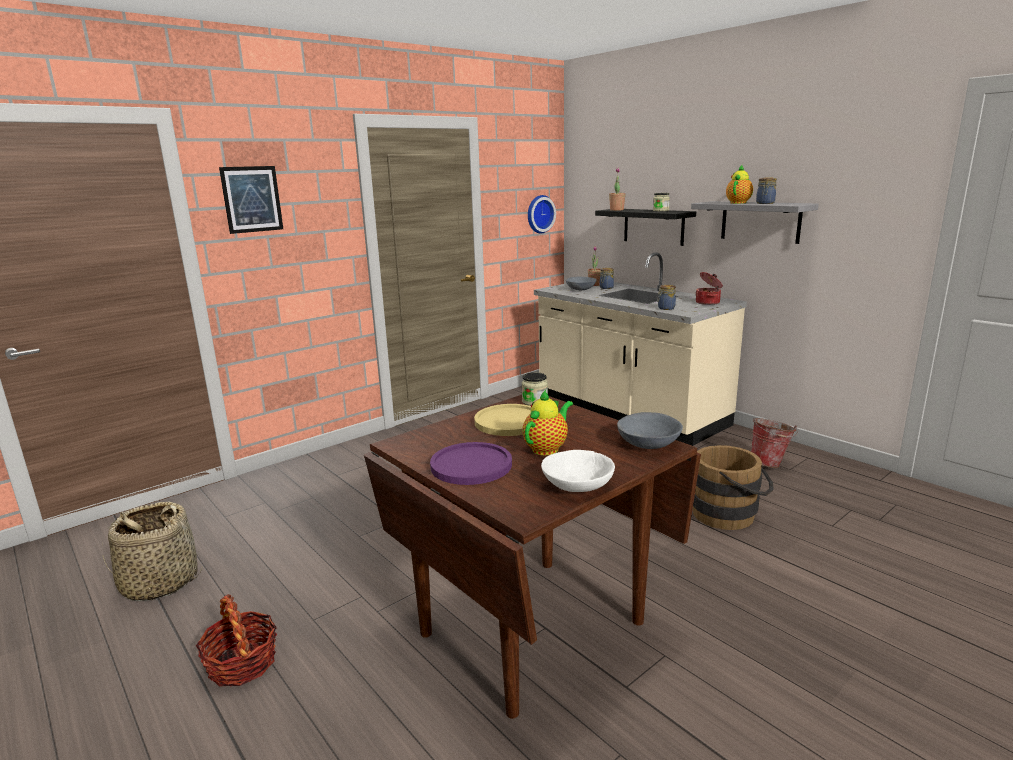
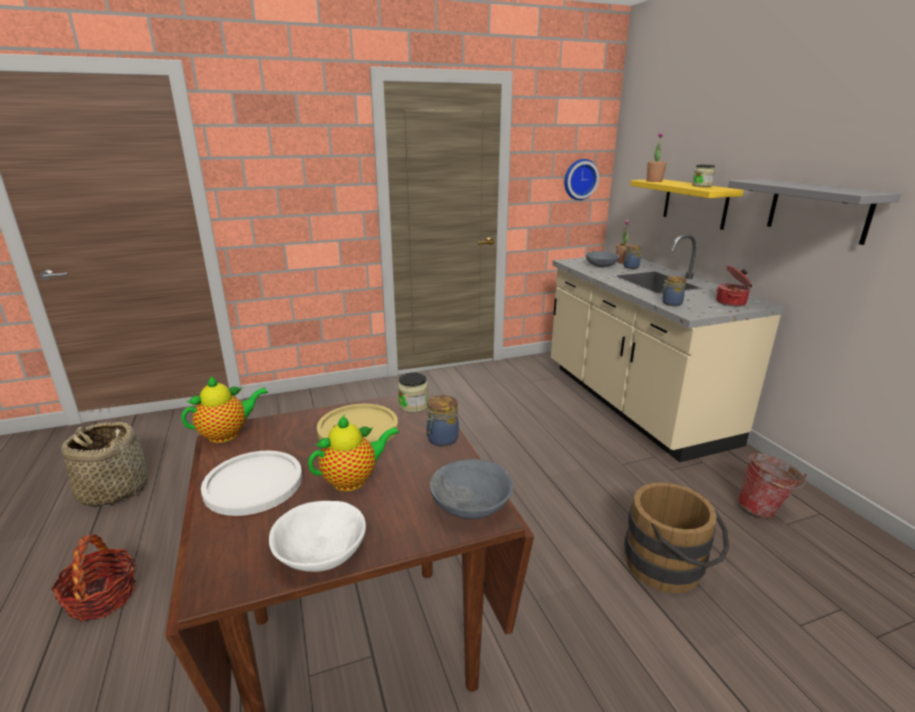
camera: 20 degrees right, 5 degrees up
picture [219,166,283,234] -> none
purple plate [430,442,512,485] -> white plate [201,450,302,516]
black shelf [595,209,696,246] -> yellow shelf [630,179,744,230]
teapot [726,165,753,204] -> teapot moved to [181,376,268,443]
jar [756,177,777,204] -> jar moved to [426,395,459,447]

